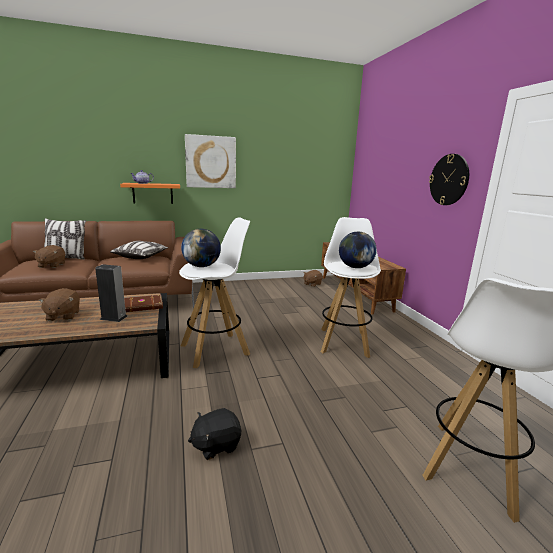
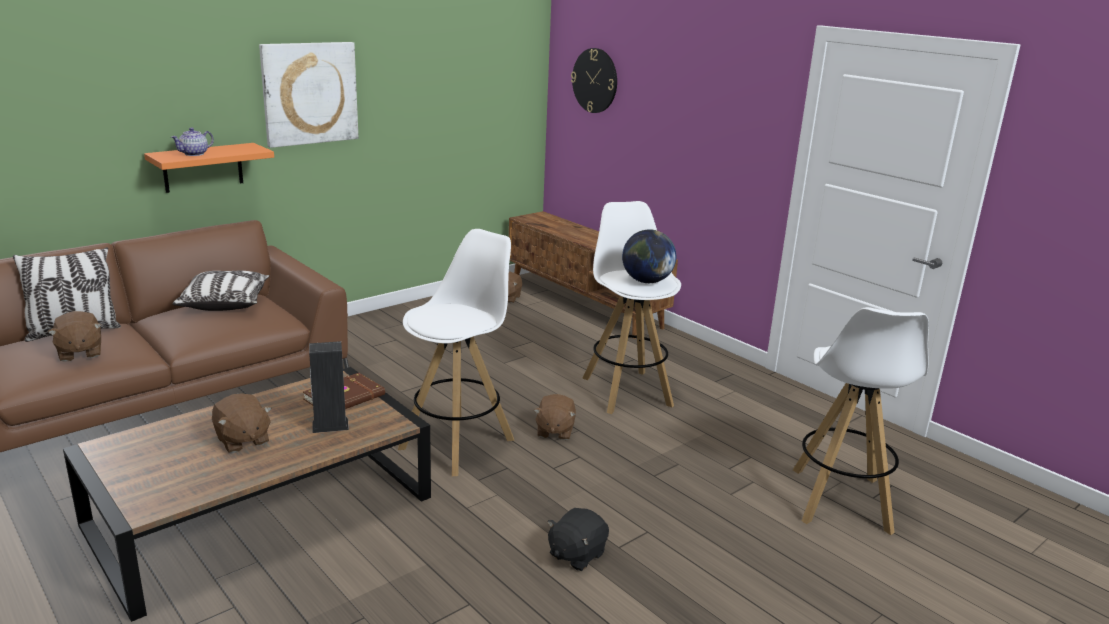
camera: 25 degrees left, 5 degrees up
globe [181,229,221,267] -> none
wall clock [429,154,469,205] -> wall clock moved to [571,48,617,113]
none -> brown plush toy [534,394,576,440]

